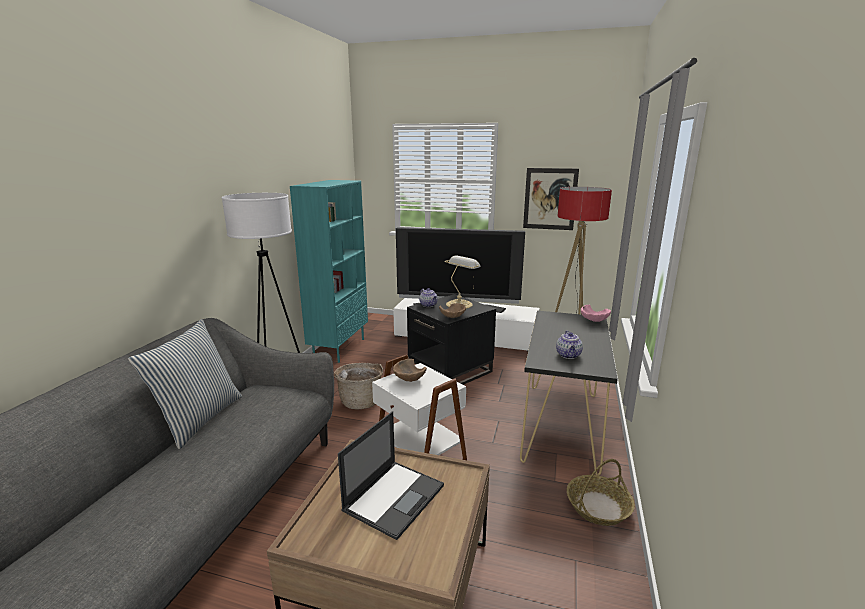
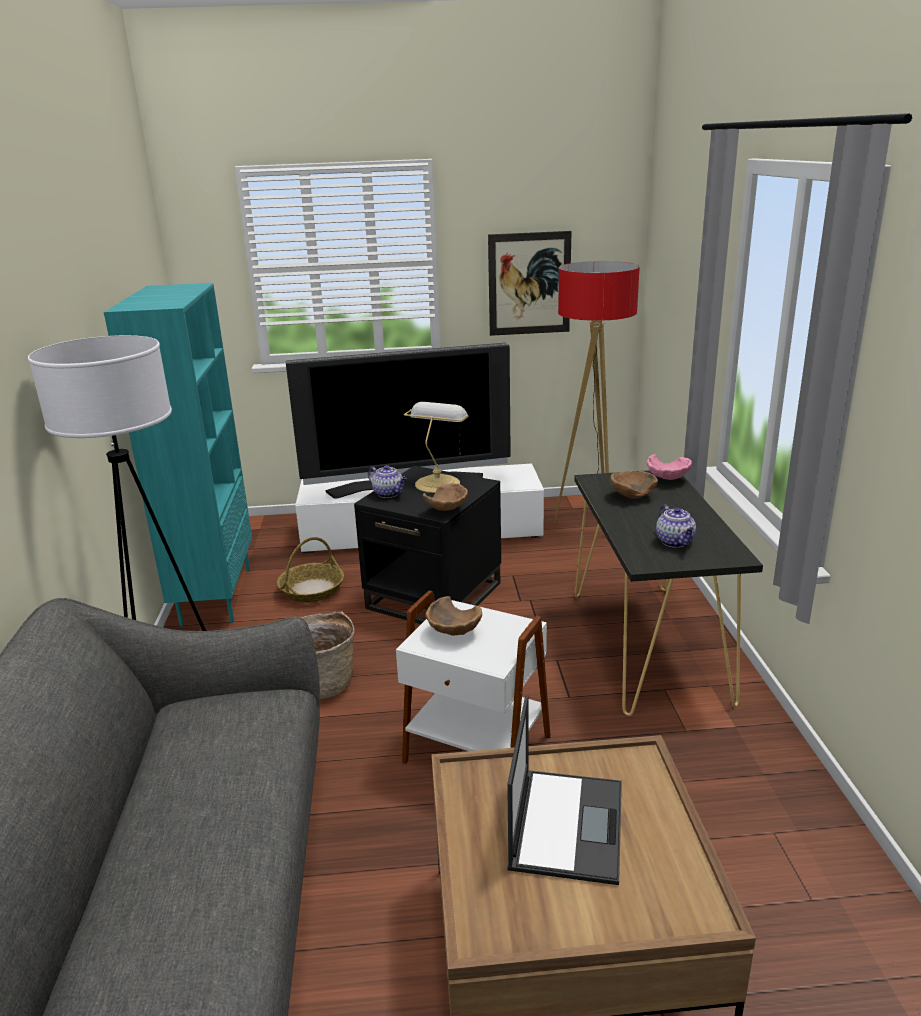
camera: 20 degrees left, 5 degrees up
pillow [128,319,242,449] -> none
basket [567,459,635,526] -> basket moved to [277,537,344,603]
none -> brown bowl [610,471,658,499]

